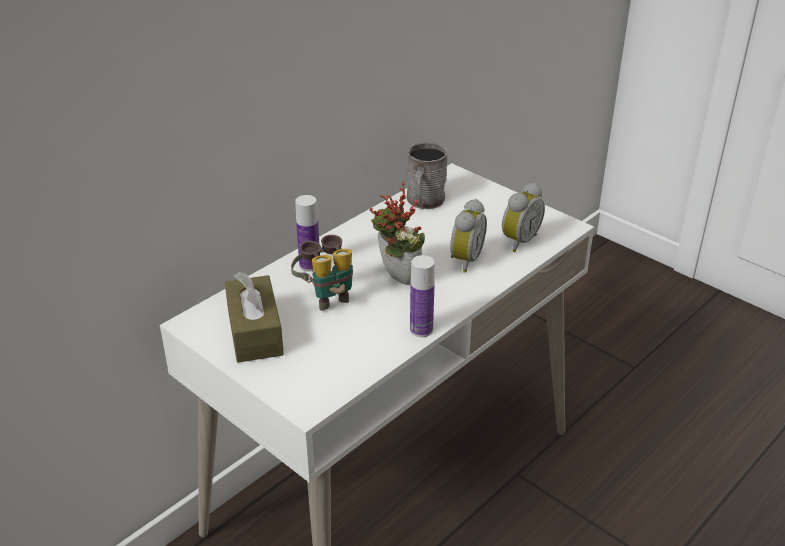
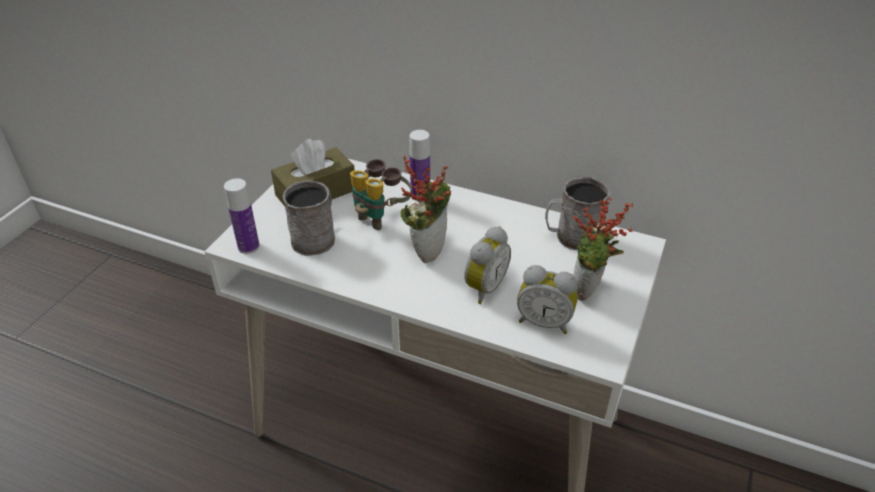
camera: 70 degrees right, 5 degrees up
bottle [410,255,435,337] -> bottle moved to [224,178,260,254]
alarm clock [450,199,487,273] -> alarm clock turned 60 degrees counterclockwise [464,226,511,304]
none -> grey mug [282,180,335,256]
none -> potted plant [573,198,634,301]

